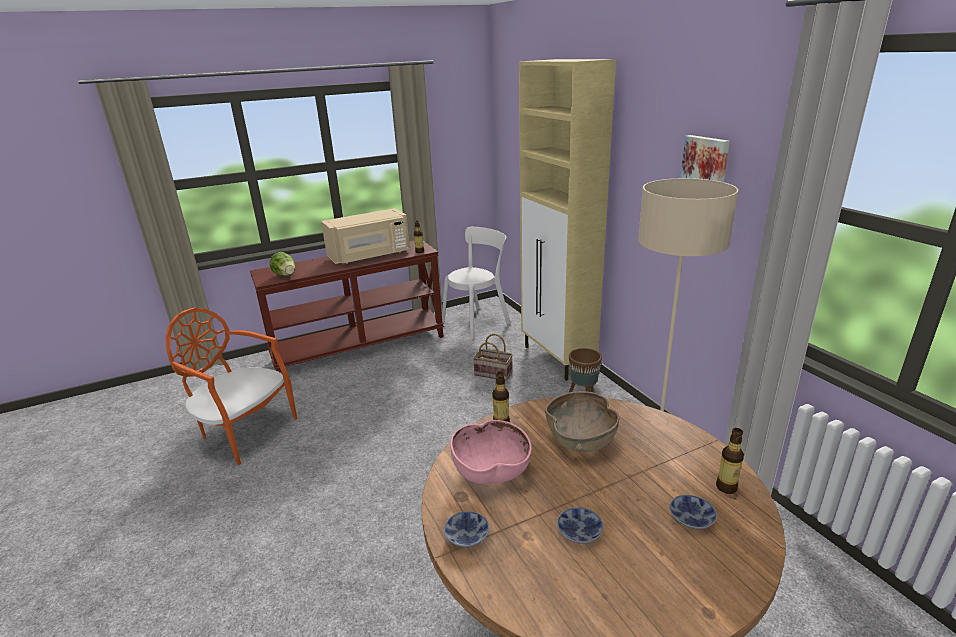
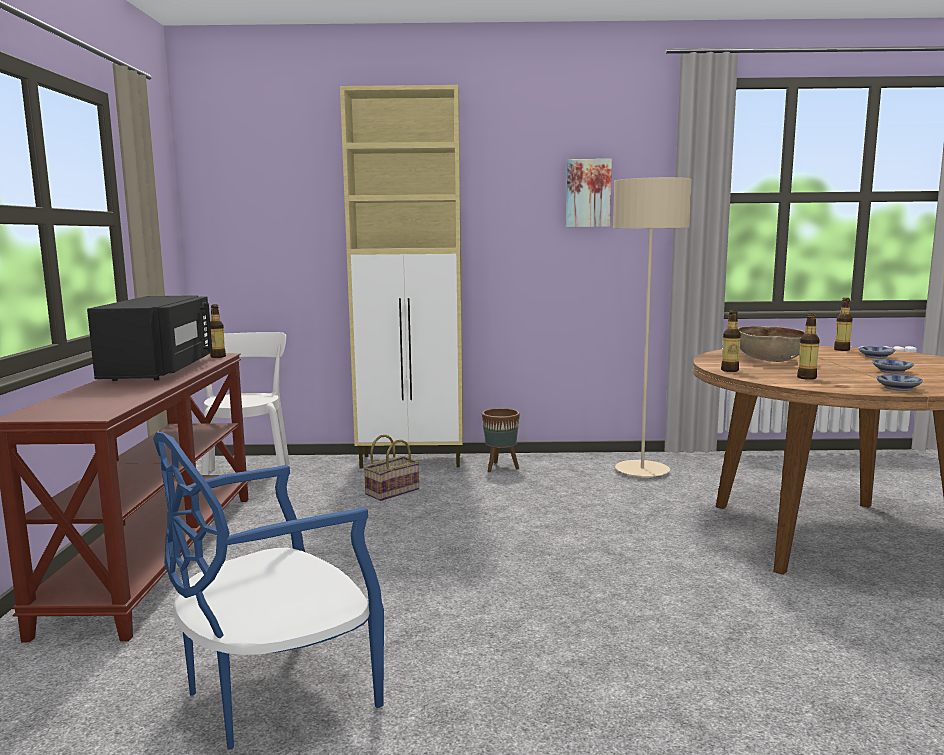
camera: 65 degrees left, 15 degrees down
orange chair [166,308,297,465] -> blue chair [153,432,384,750]
lettuce [270,252,295,276] -> none
beige microwave [321,208,410,264] -> black microwave [87,295,212,381]
pink bowl [450,420,532,484] -> bottle [797,314,820,380]

